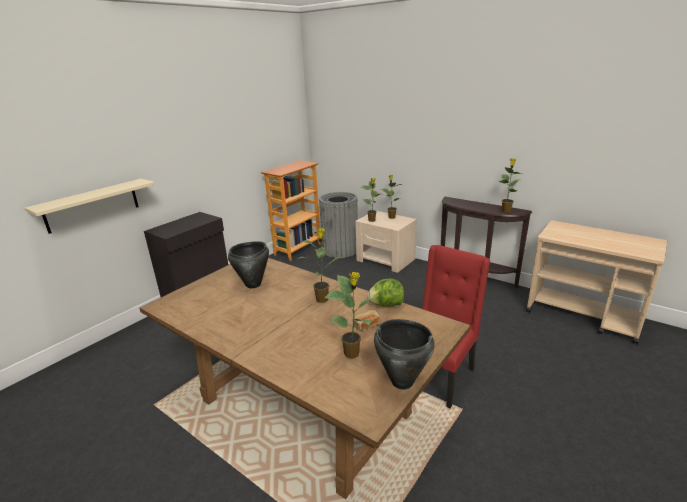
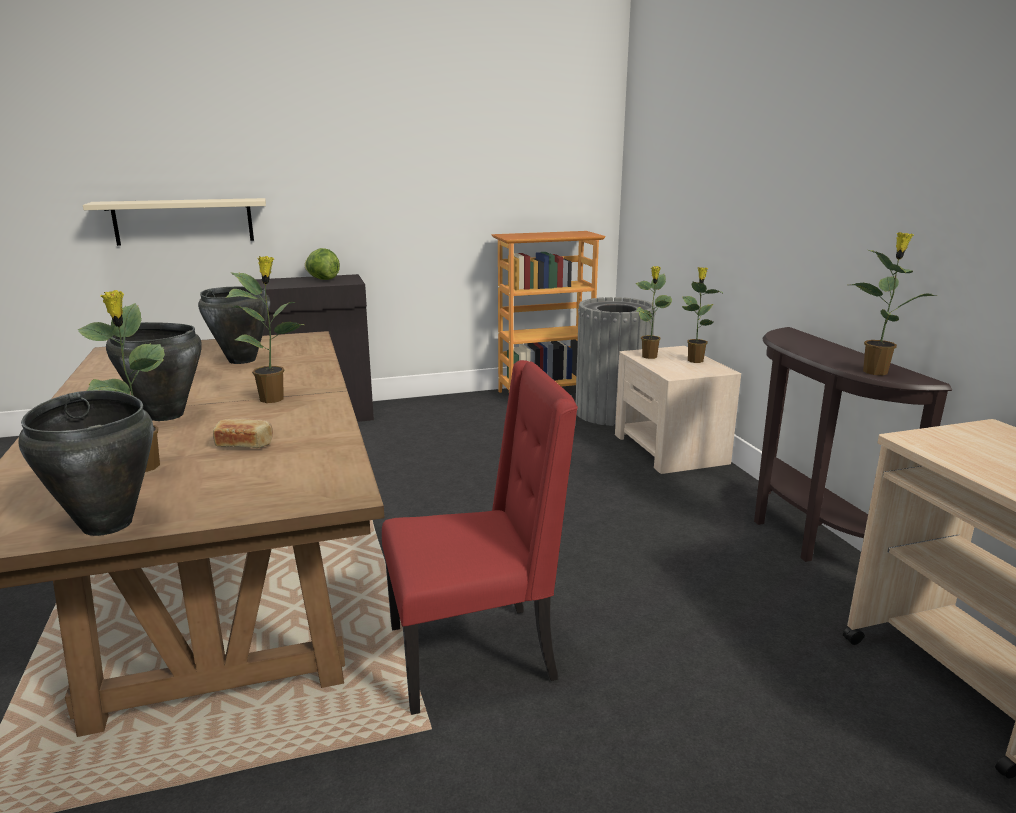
camera: 35 degrees right, 5 degrees down
lettuce [367,278,404,307] -> lettuce moved to [304,248,340,280]
none -> black cooking pot [106,322,202,421]

